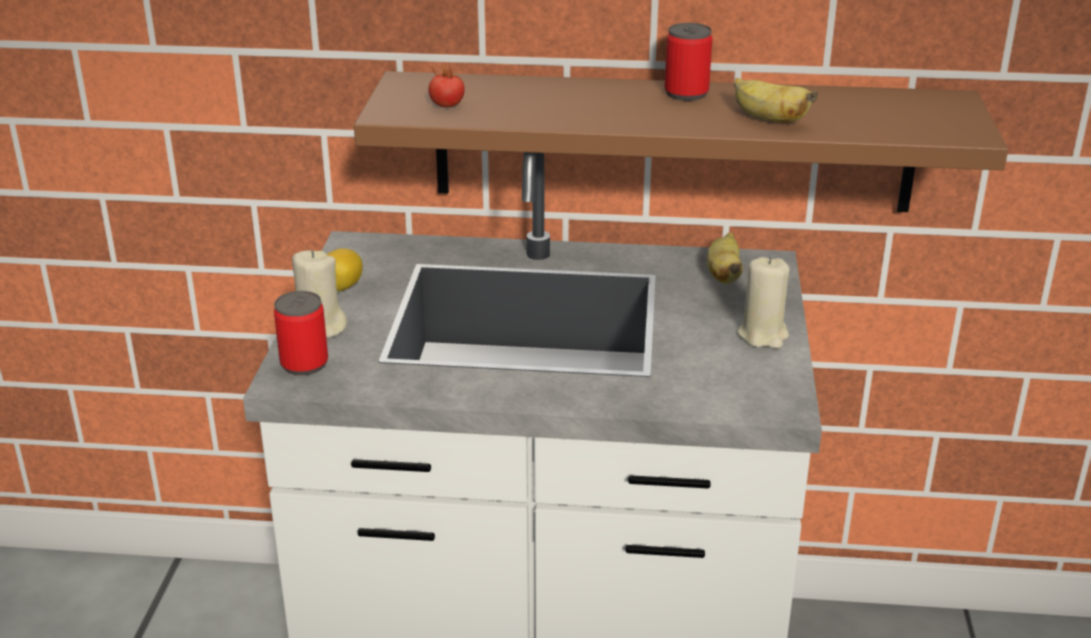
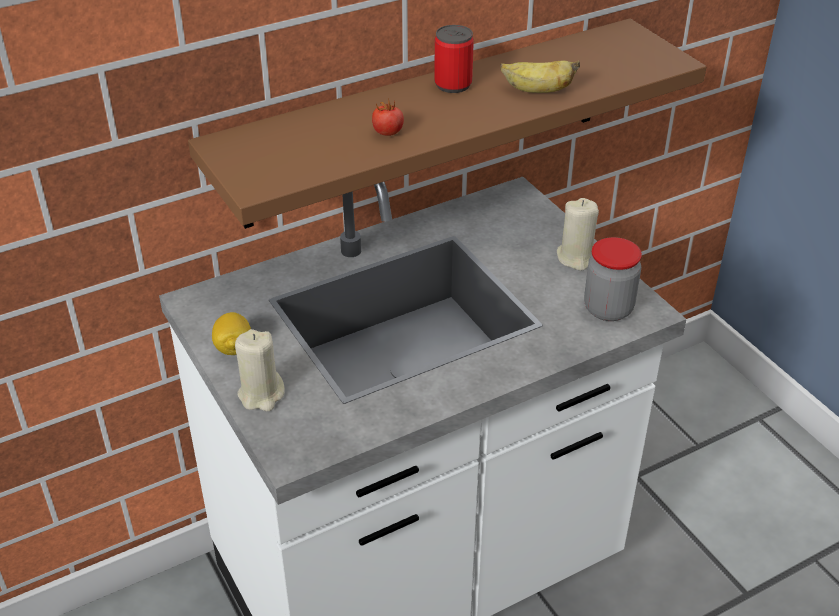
camera: 35 degrees left, 10 degrees up
can [274,291,328,375] -> none
tomato [428,64,465,107] -> tomato moved to [372,98,404,136]
banana [707,232,743,284] -> none
none -> jar [584,237,642,321]

